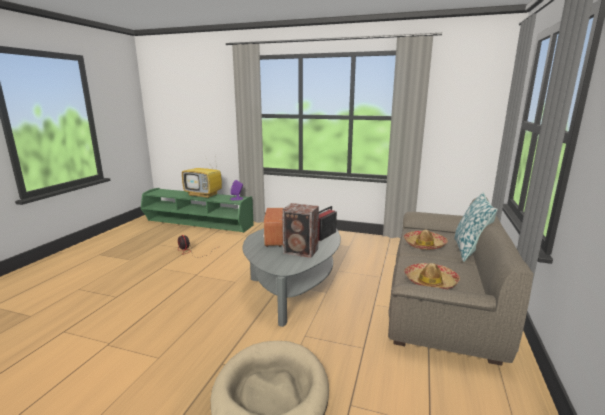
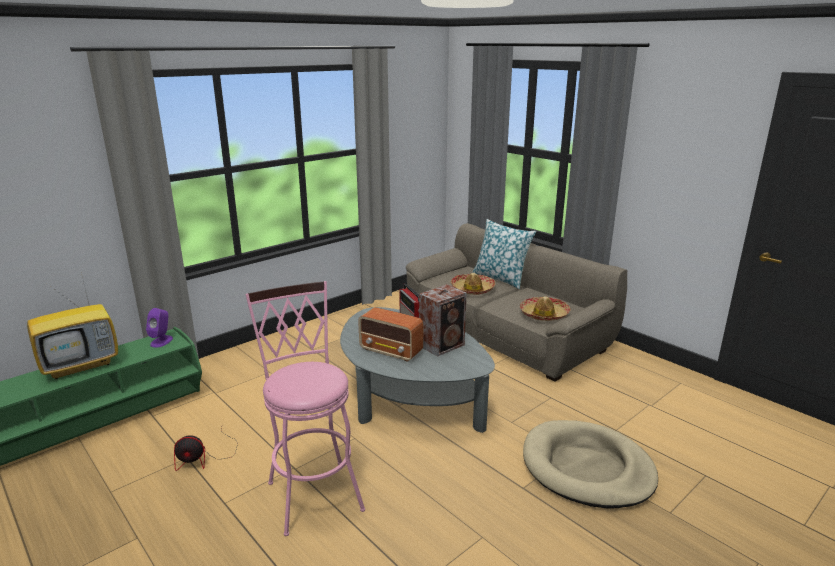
camera: 60 degrees left, 5 degrees up
none -> pink stool [245,281,365,536]

